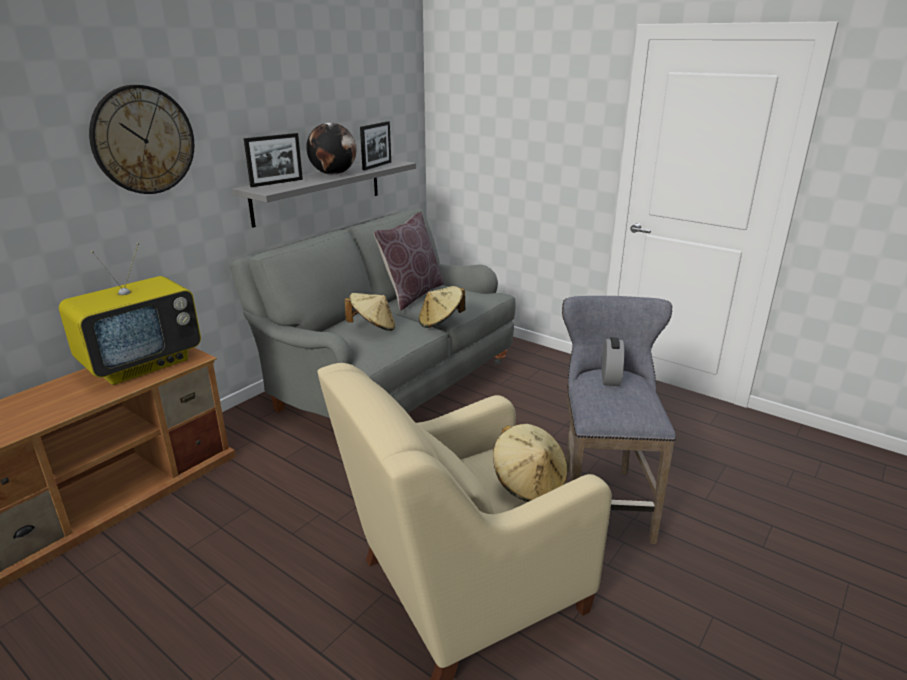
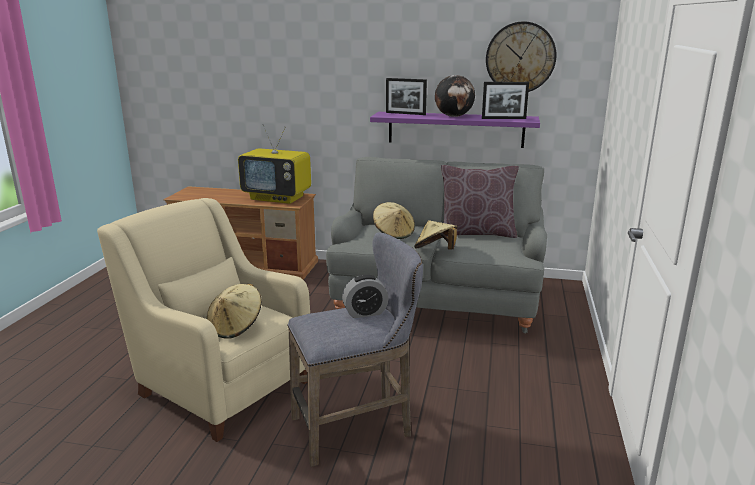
camera: 65 degrees right, 5 degrees down
wall clock [89,85,194,194] -> wall clock moved to [486,21,556,92]
grey shelf [233,160,416,228] -> purple shelf [370,112,540,148]

